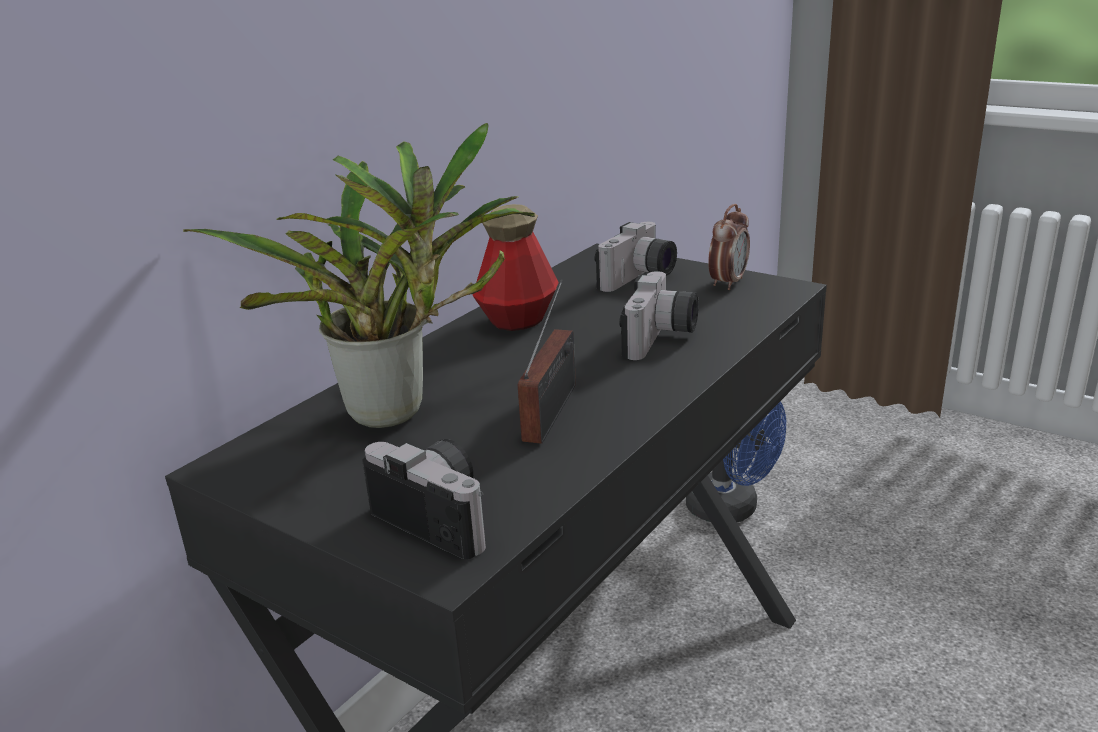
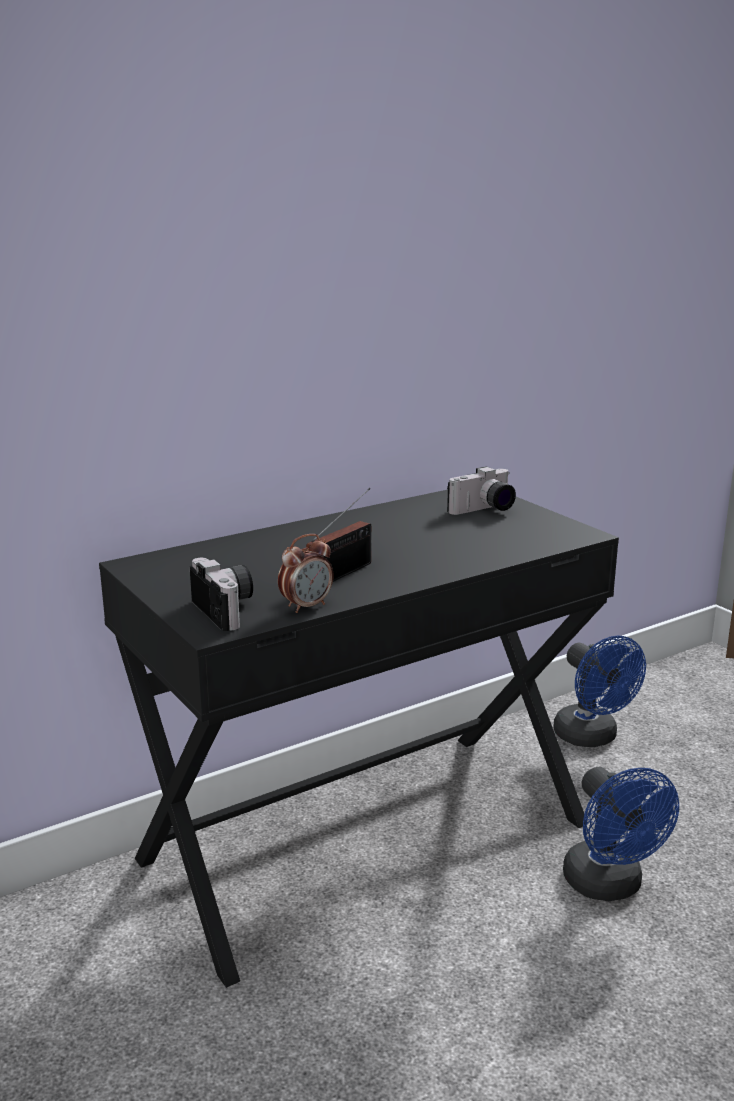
camera: 20 degrees right, 5 degrees down
potted plant [183,123,535,428] -> none
bottle [472,204,559,331] -> none
camera [619,271,699,360] -> none
alarm clock [708,204,750,290] -> alarm clock moved to [278,534,334,613]
none -> blue fan [563,767,679,901]

